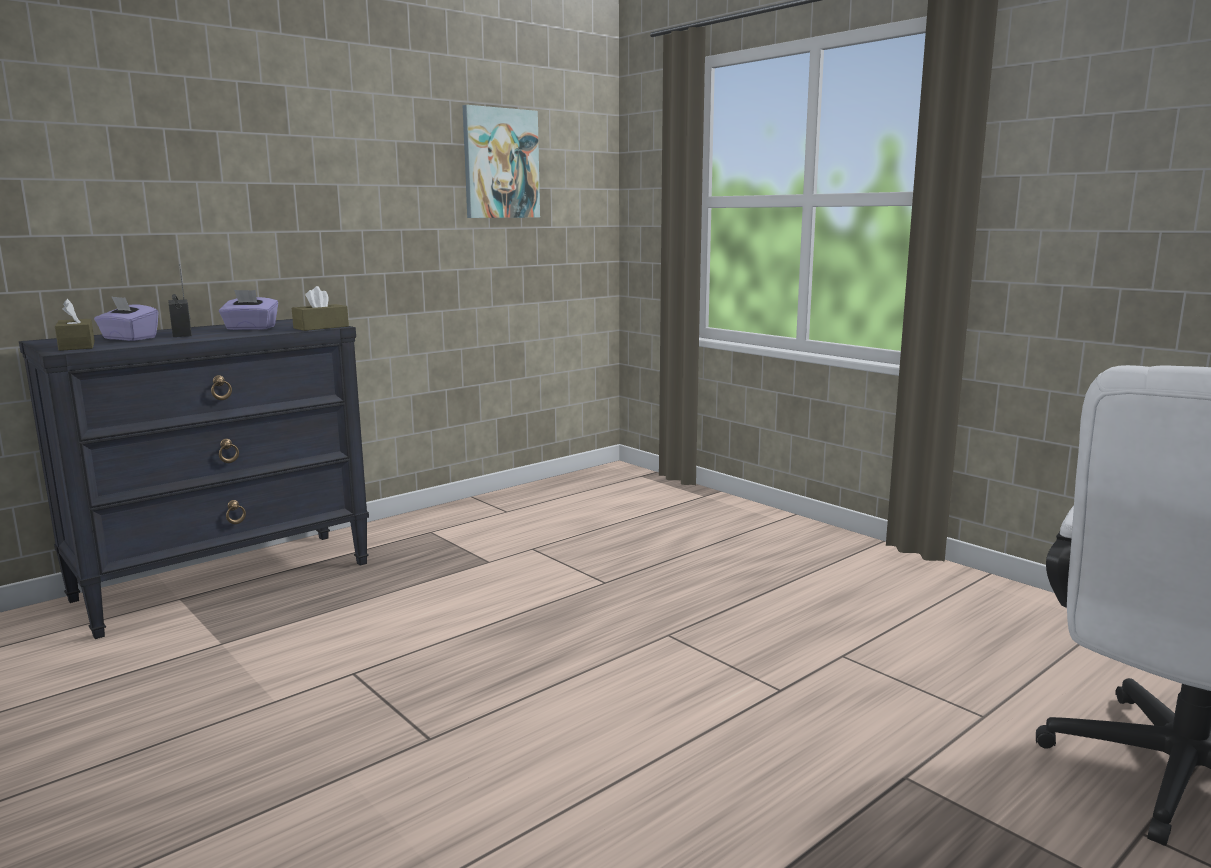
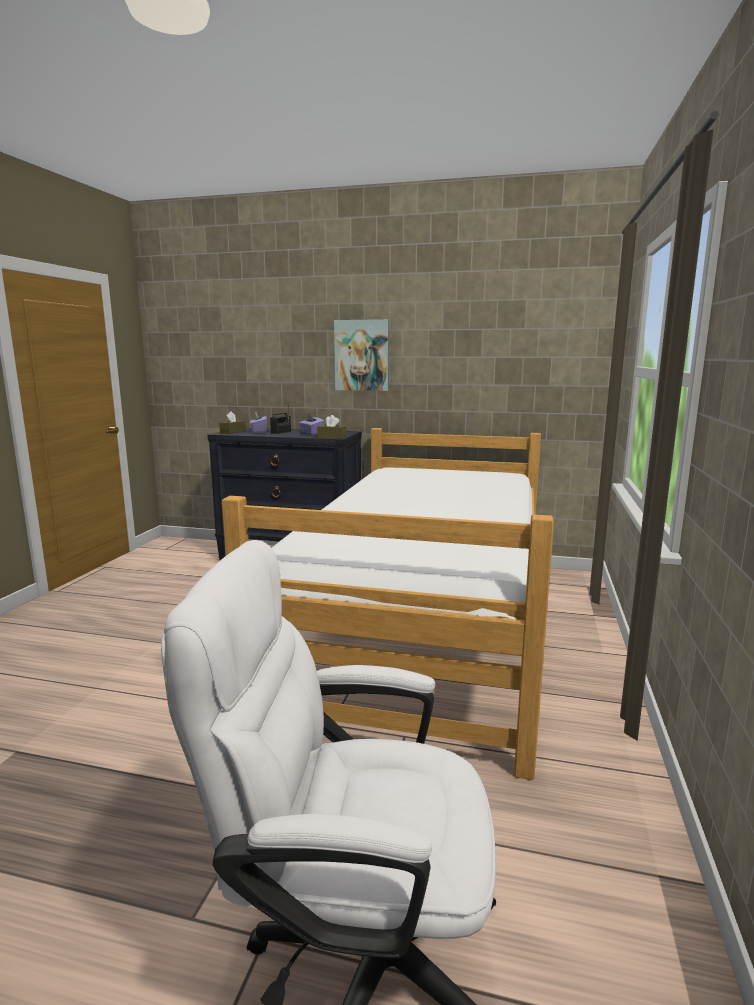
camera: 55 degrees right, 0 degrees up
picture [463,105,540,218] -> picture moved to [334,319,389,391]
none -> bed [222,428,554,780]

